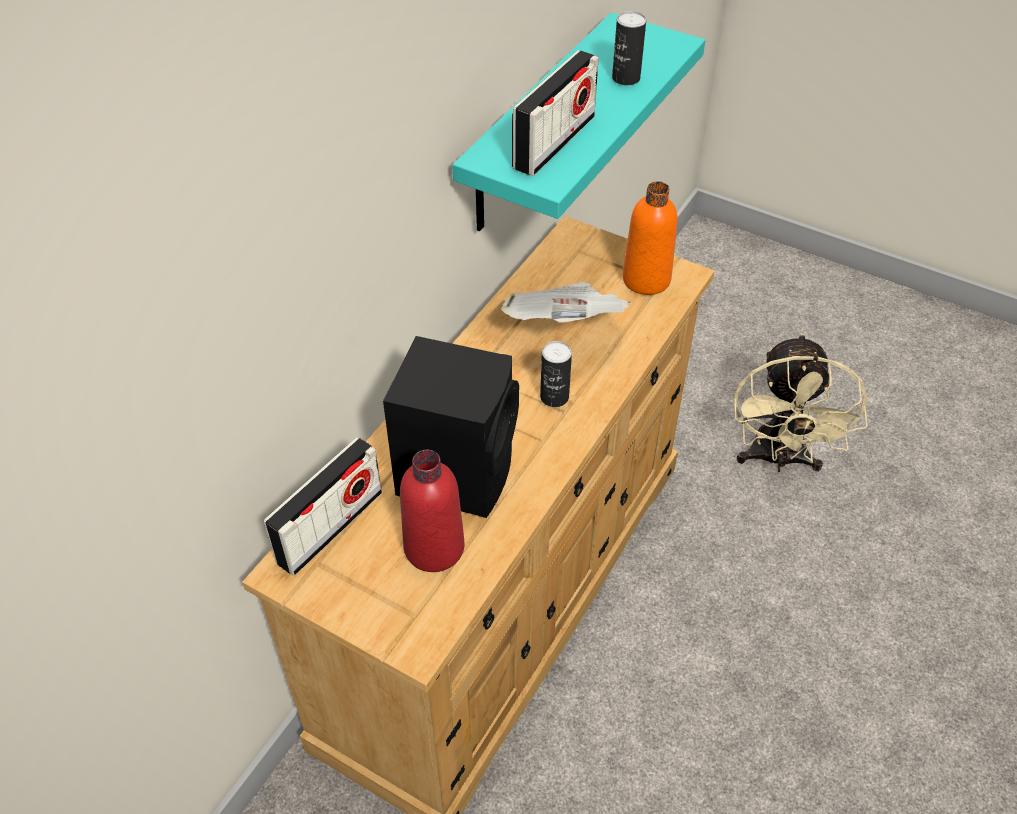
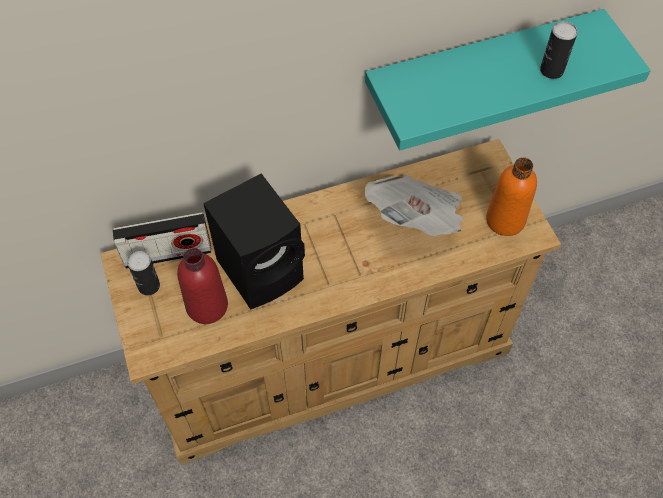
camera: 40 degrees right, 10 degrees up
radio [512,50,599,176] -> none
can [540,341,572,407] -> can moved to [127,251,160,295]
beige fan [734,333,868,472] -> none

